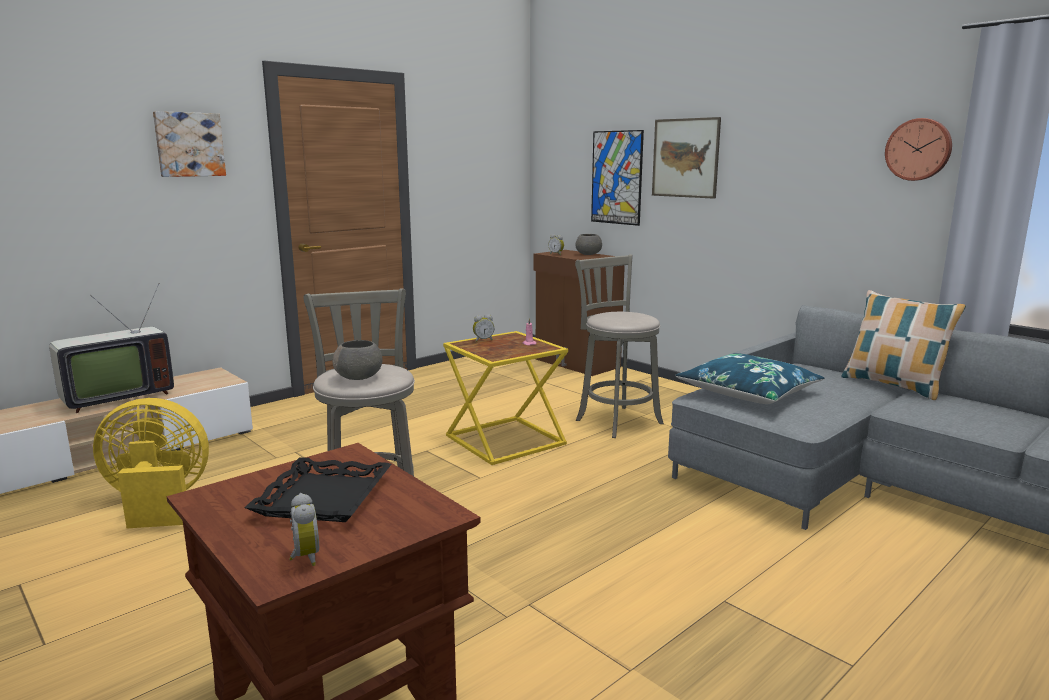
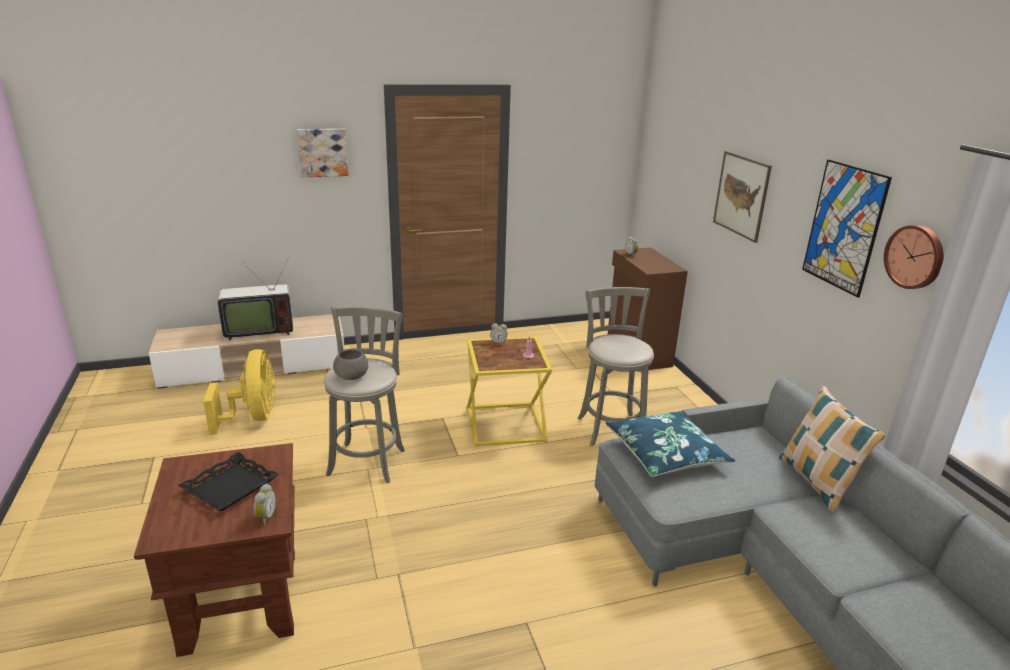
camera: 25 degrees right, 10 degrees up
yellow fan [93,398,209,528] -> yellow fan turned 60 degrees clockwise [203,349,276,435]
alarm clock [289,493,319,566] -> alarm clock moved to [254,483,276,525]
grey bowl [576,234,602,255] -> none
picture [591,130,644,226] -> picture moved to [802,159,892,298]

